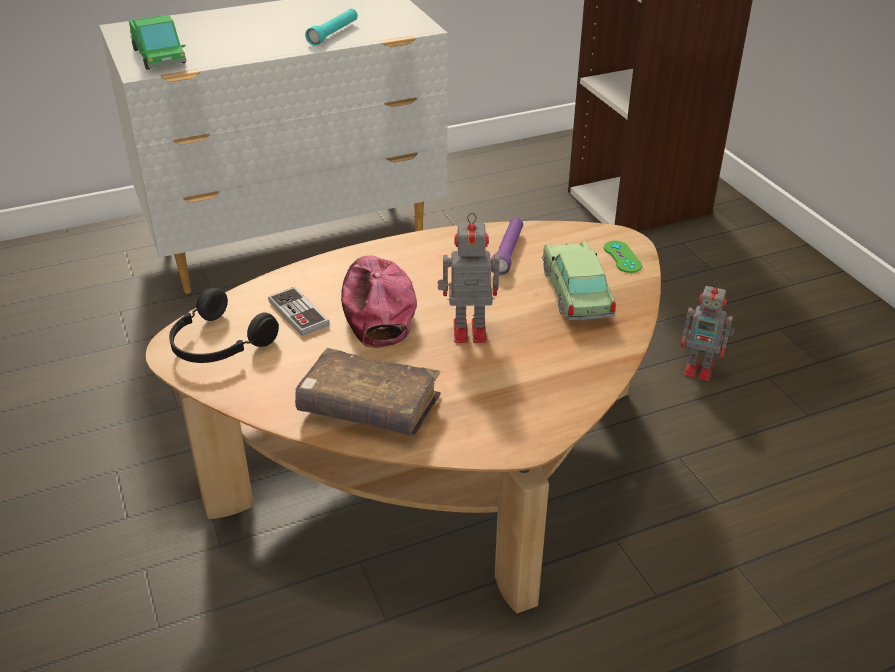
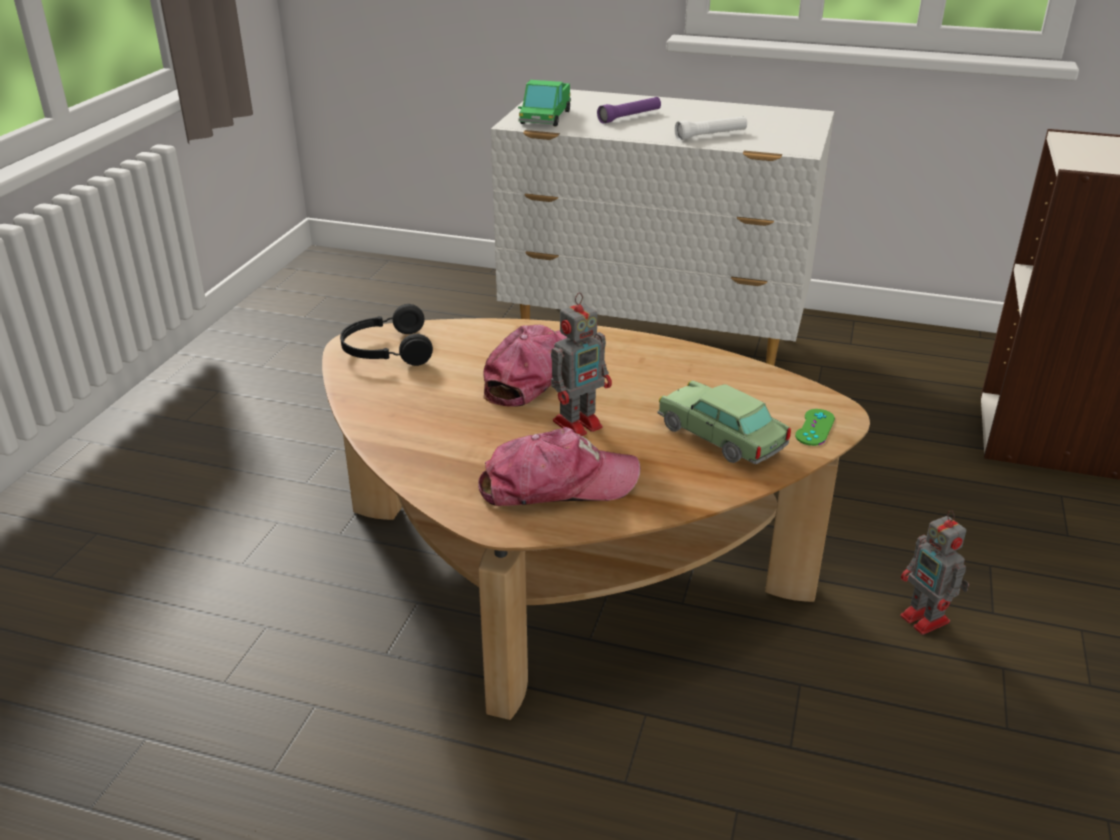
camera: 40 degrees right, 5 degrees down
game controller [268,287,330,336] -> none
brown book [295,348,441,436] -> none
turquoise flashlight [305,9,358,46] -> white flashlight [675,116,747,140]
toy robot [438,212,500,343] -> toy robot turned 105 degrees clockwise [551,292,612,436]
purple flashlight [491,218,523,275] -> purple flashlight moved to [597,97,661,124]
toy car [542,241,616,320] -> toy car turned 75 degrees counterclockwise [658,380,791,464]
none -> cap [478,427,640,506]

